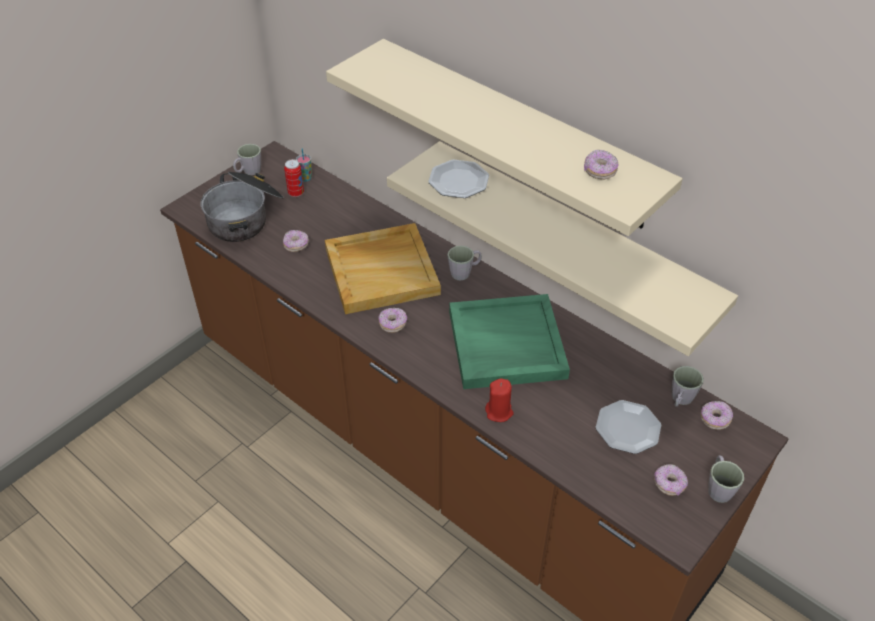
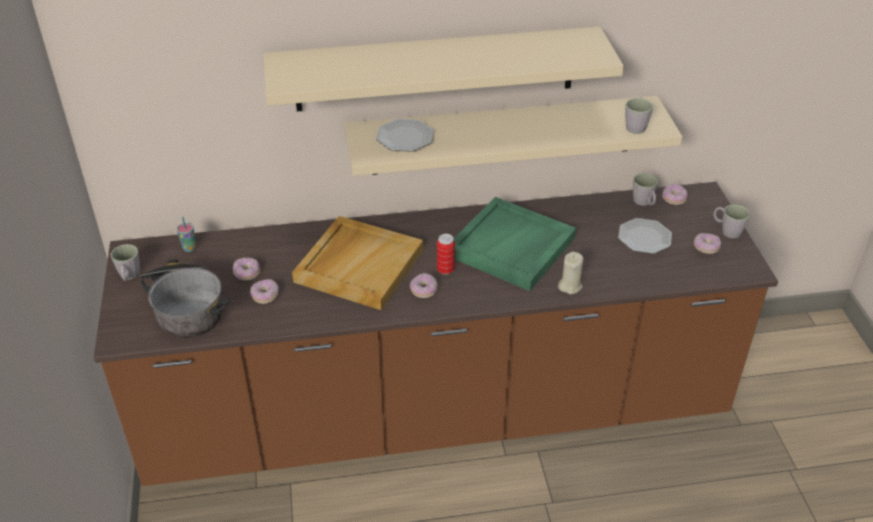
camera: 50 degrees left, 5 degrees down
can [284,159,304,197] -> can moved to [437,234,455,275]
grey mug [448,246,482,280] -> grey mug moved to [625,97,653,134]
red candle [485,378,514,422] -> beige candle [558,252,584,294]
donut [584,150,618,179] -> donut moved to [233,257,260,280]

